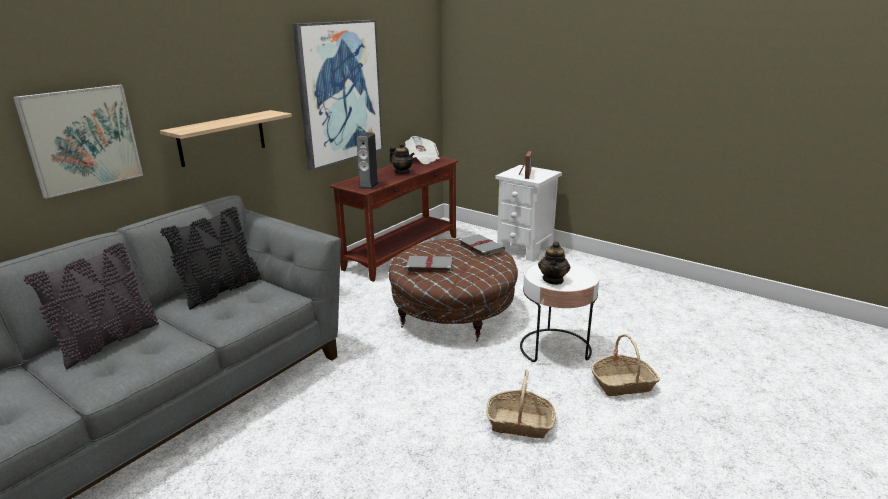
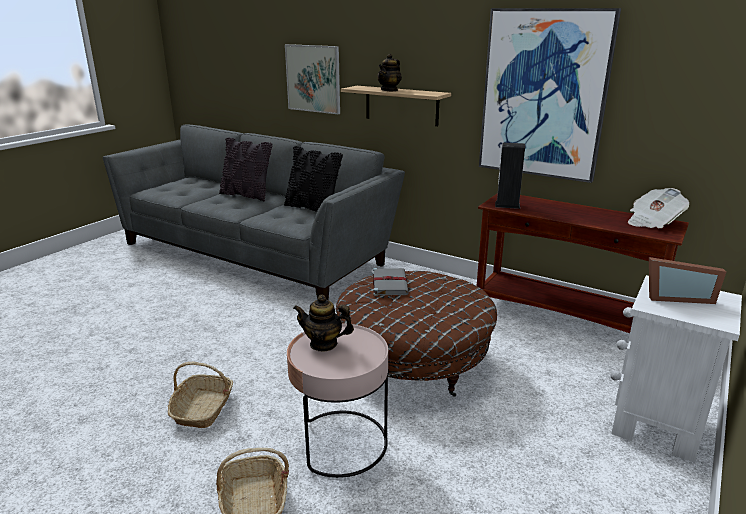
camera: 85 degrees right, 0 degrees up
teapot [389,143,415,174] -> teapot moved to [377,54,402,91]
grey book [458,234,505,257] -> none
white side table [520,260,600,362] -> pink side table [287,323,389,478]

